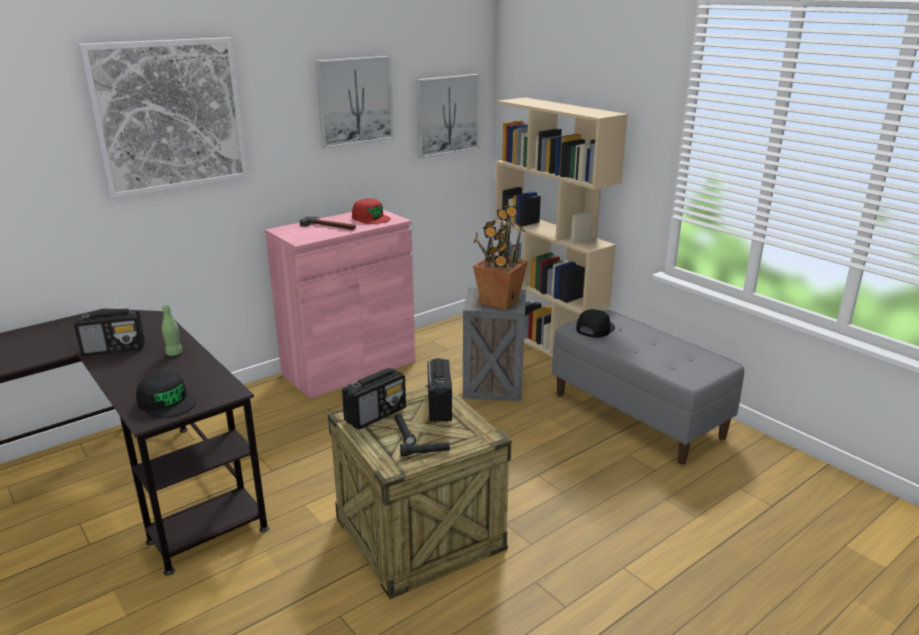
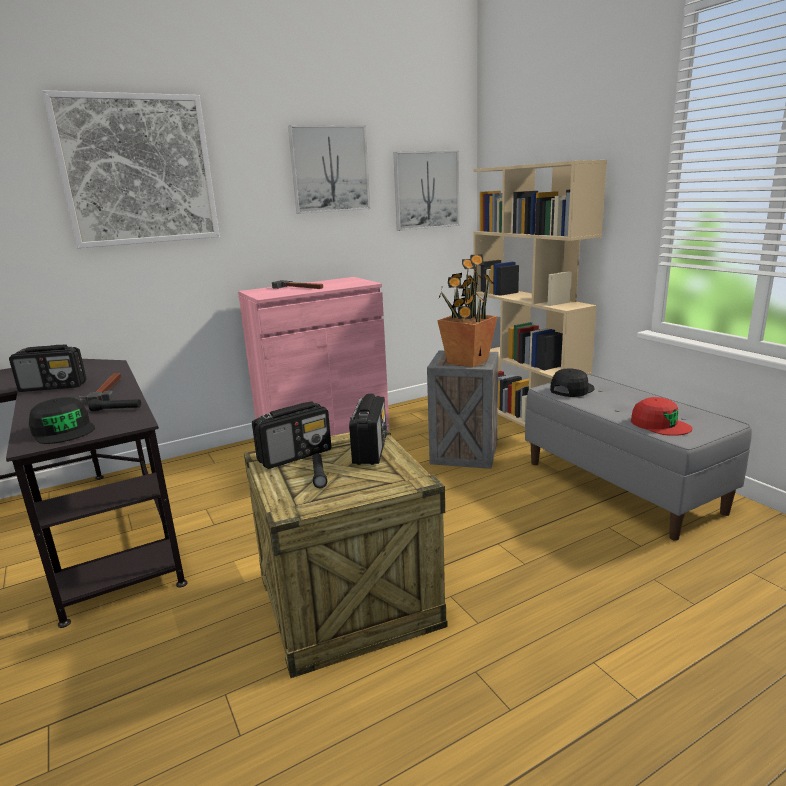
camera: 10 degrees right, 5 degrees down
green bottle [162,305,182,356] -> hammer [79,373,121,404]
red cap [352,199,391,224] -> red cap moved to [631,397,693,436]
black flashlight [400,442,450,456] -> black flashlight moved to [88,399,141,411]

